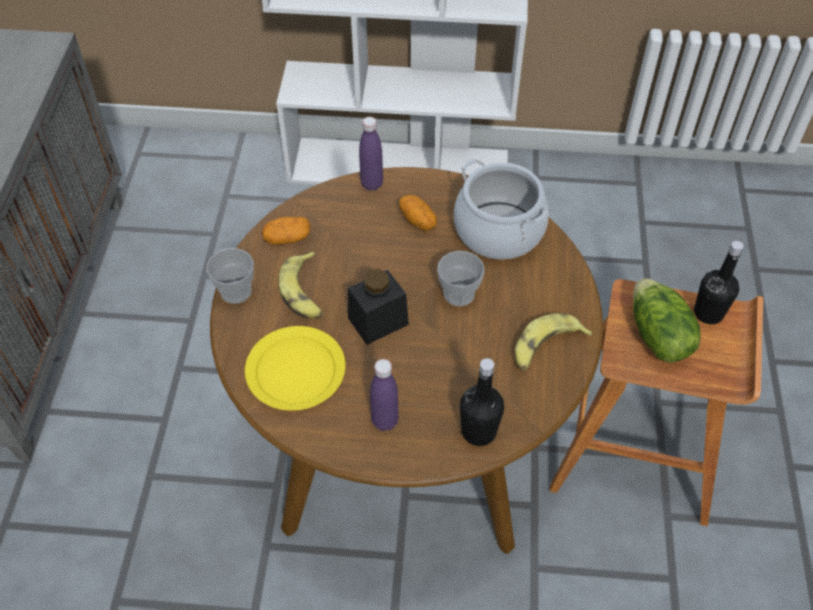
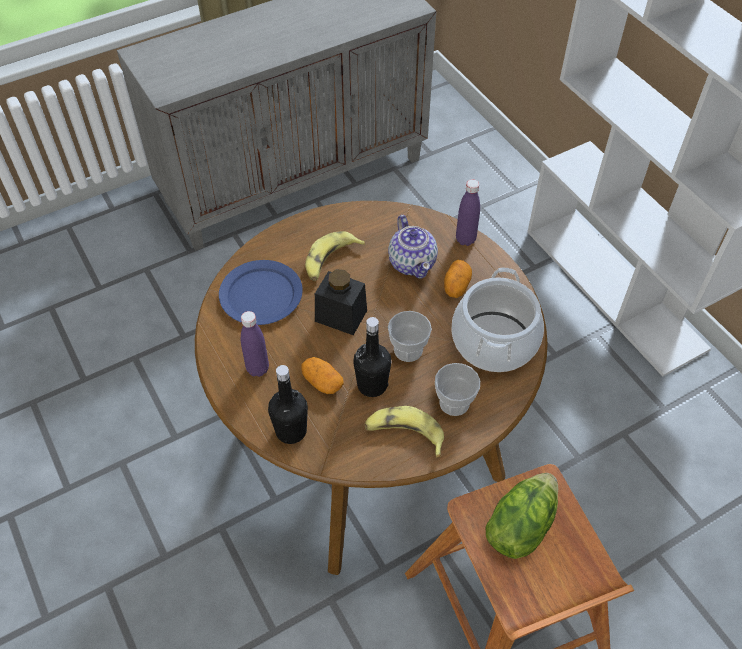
camera: 55 degrees right, 0 degrees up
cup [207,248,254,304] -> cup moved to [435,363,480,416]
yellow plate [245,326,346,411] -> blue plate [219,260,303,325]
potato [262,217,311,245] -> potato moved to [301,357,344,394]
black bottle [694,241,744,324] -> black bottle moved to [353,317,391,397]
none -> teapot [388,215,438,279]

